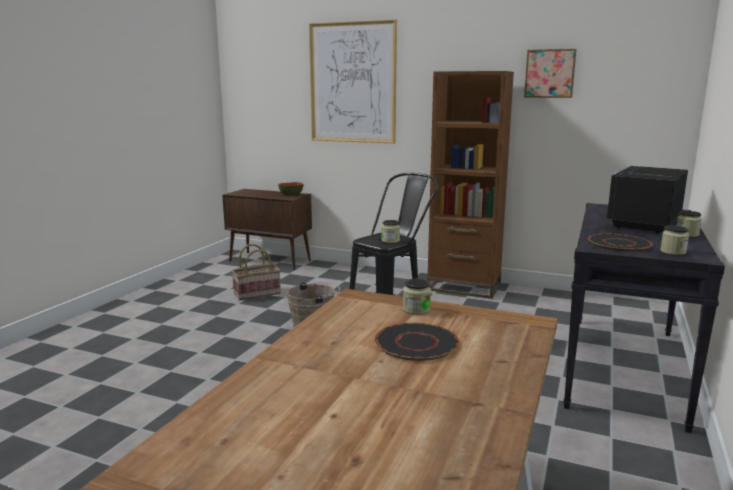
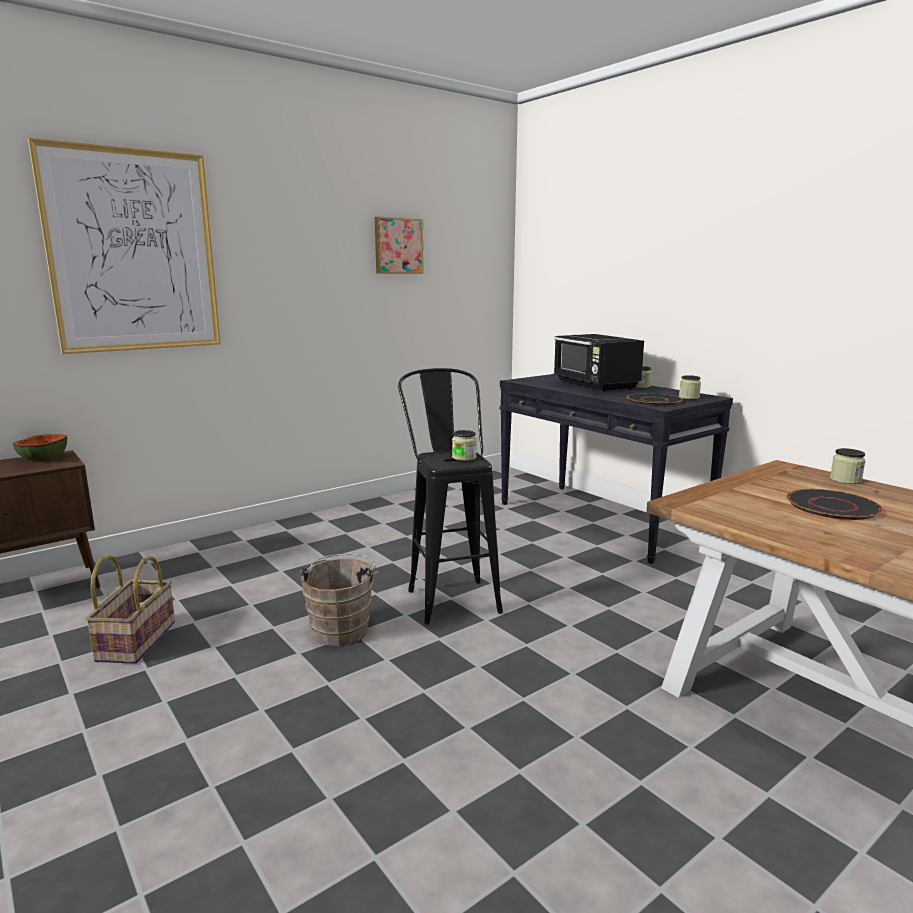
camera: 60 degrees left, 0 degrees up
jar [403,279,431,315] -> jar moved to [830,448,866,484]
brown bookcase [427,71,514,299] -> none

